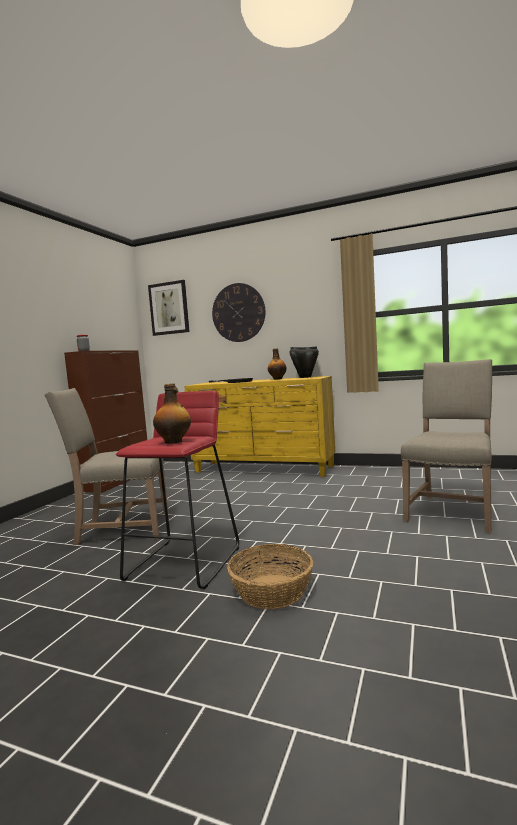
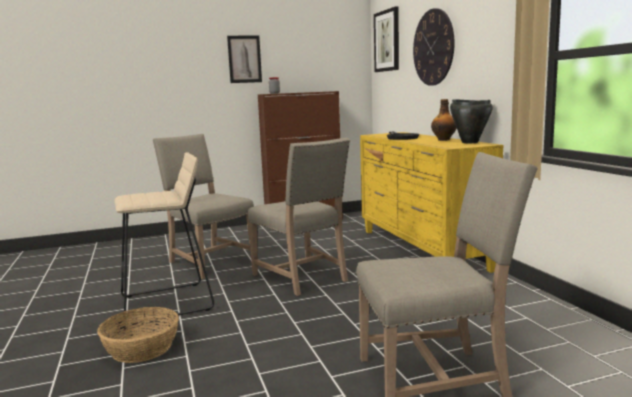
camera: 50 degrees right, 5 degrees up
red stool [116,391,239,589] -> beige stool [115,152,214,324]
bottle [153,384,191,444] -> none
none -> picture [227,36,262,83]
none -> beige chair [248,138,350,296]

